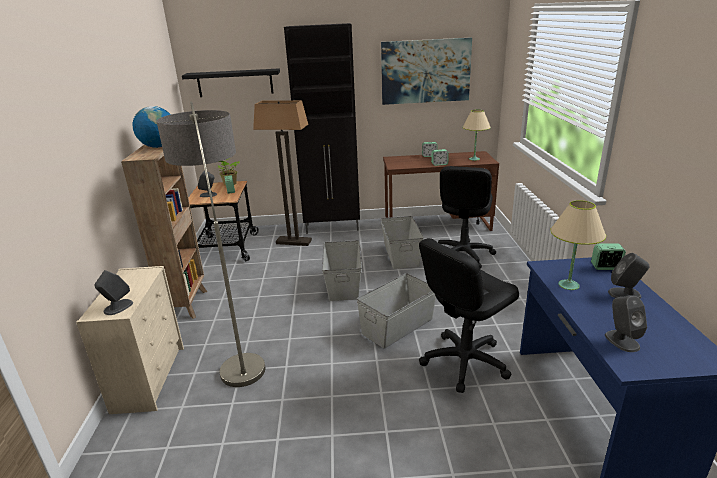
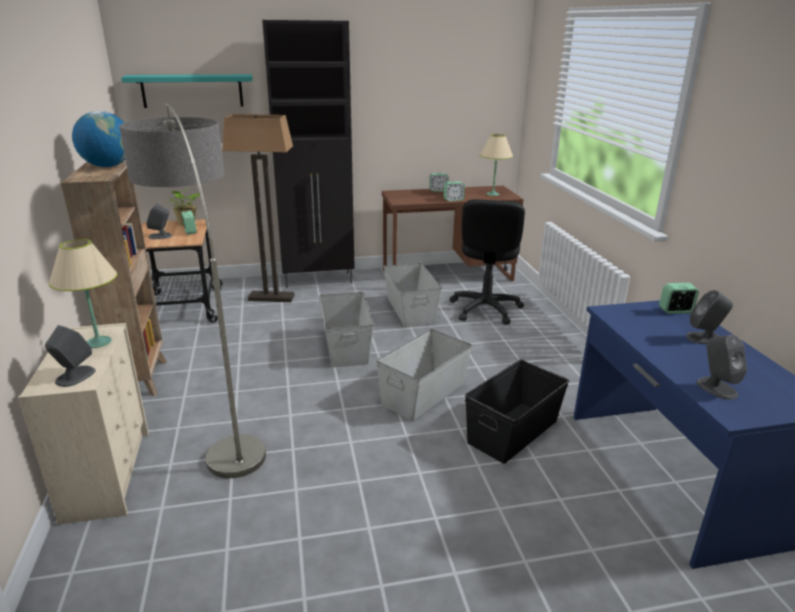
camera: 10 degrees left, 0 degrees up
black shelf [182,68,280,97] -> turquoise shelf [121,74,253,108]
picture [381,38,472,105] -> none
black office chair [419,238,519,393] -> black storage box [465,359,569,464]
beige table lamp [550,200,606,290] -> beige table lamp moved to [48,239,117,348]

